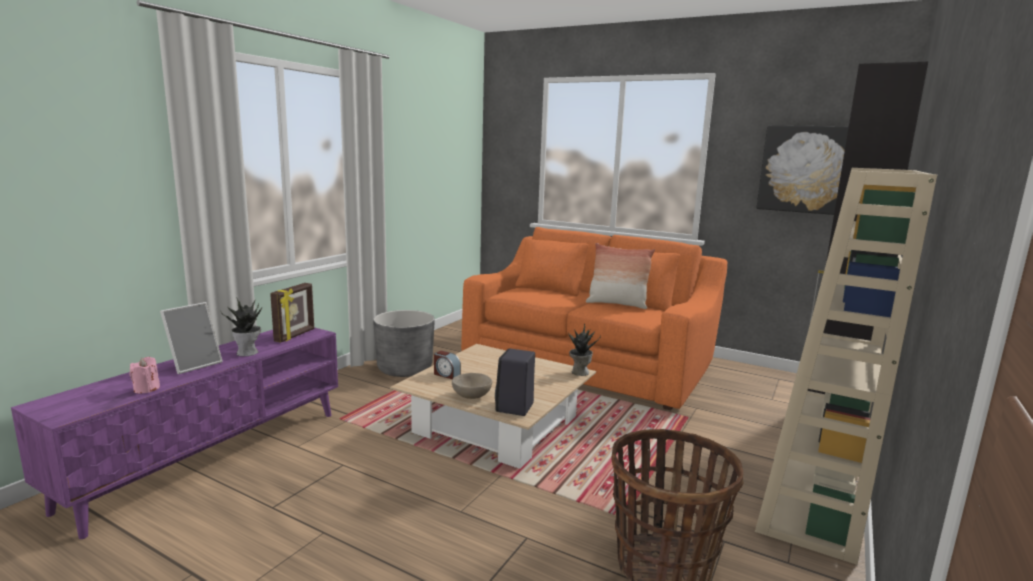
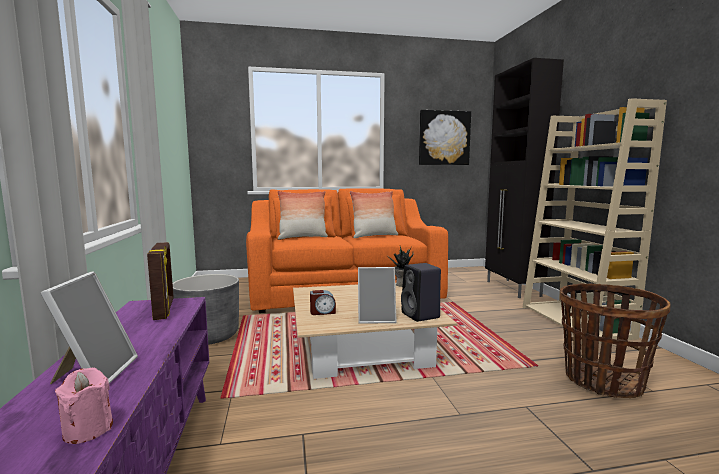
camera: 40 degrees left, 5 degrees down
potted plant [220,297,262,356] -> none
beige bowl [452,373,492,399] -> picture frame [358,267,397,324]
none -> pillow [278,191,328,239]

